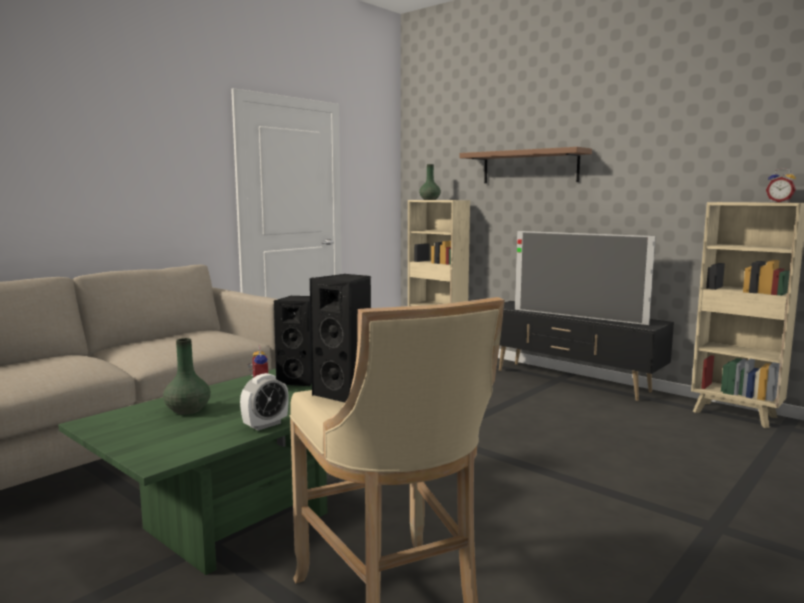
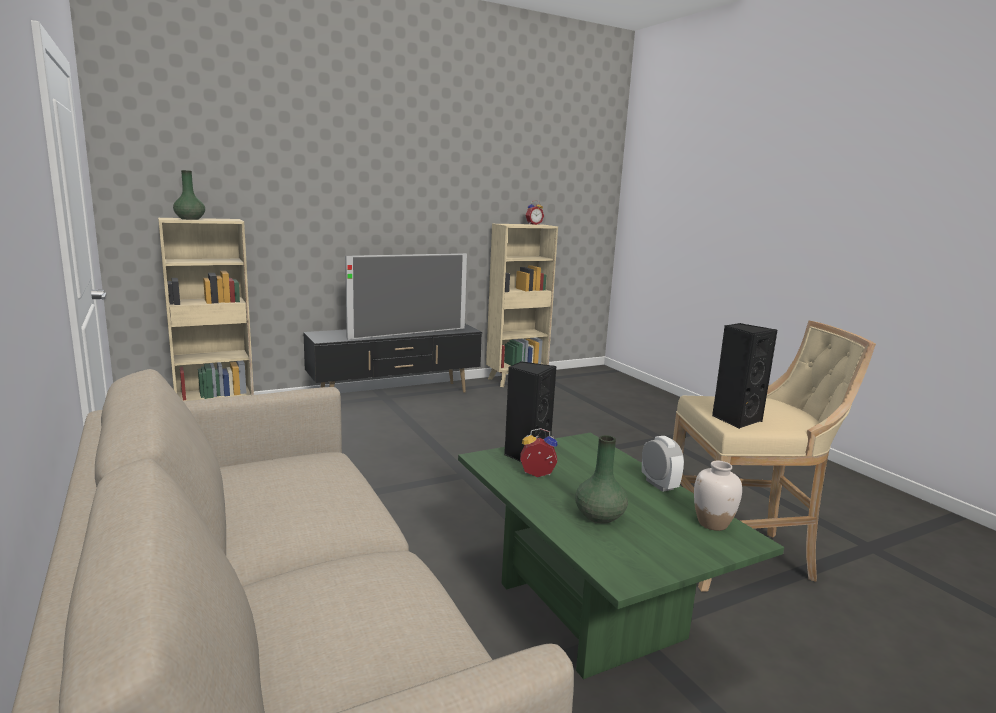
camera: 70 degrees left, 5 degrees up
brown shelf [459,147,592,183] -> none
none -> white vase [694,461,742,531]

